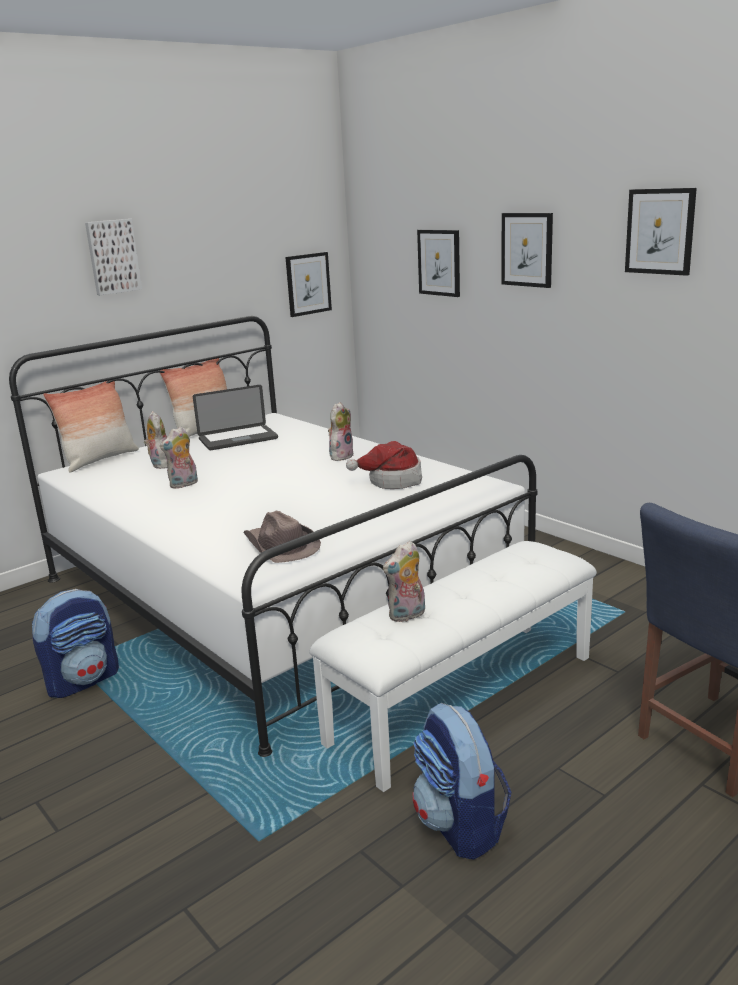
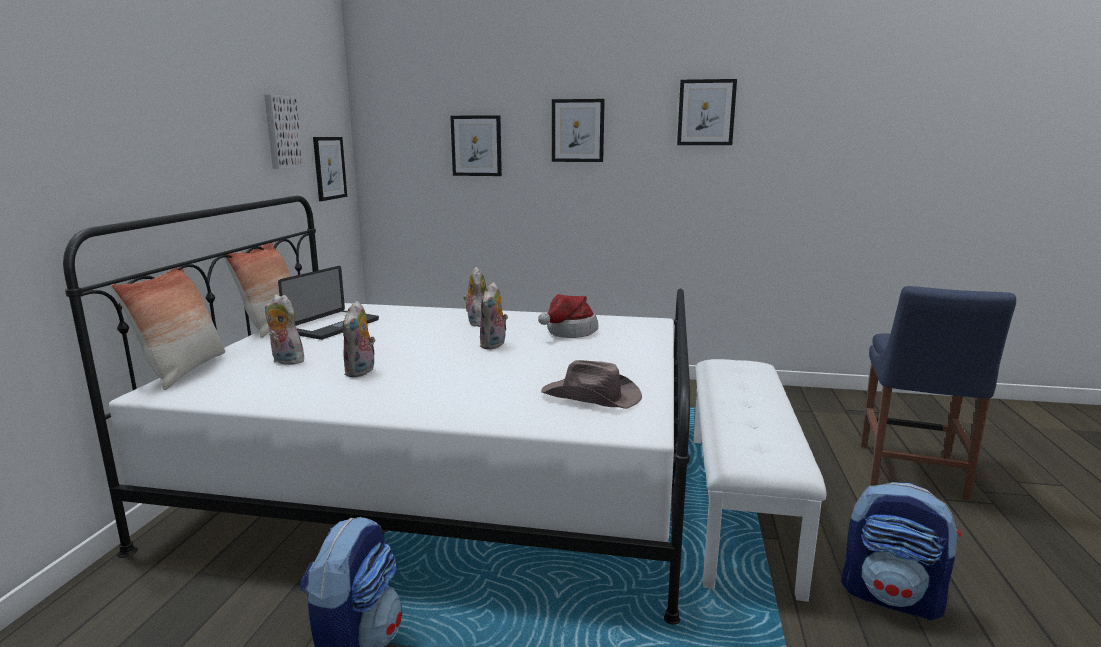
camera: 40 degrees left, 5 degrees down
picture [85,219,142,295] -> picture moved to [264,94,304,169]
plush toy [383,541,425,622] -> plush toy moved to [480,282,508,349]

